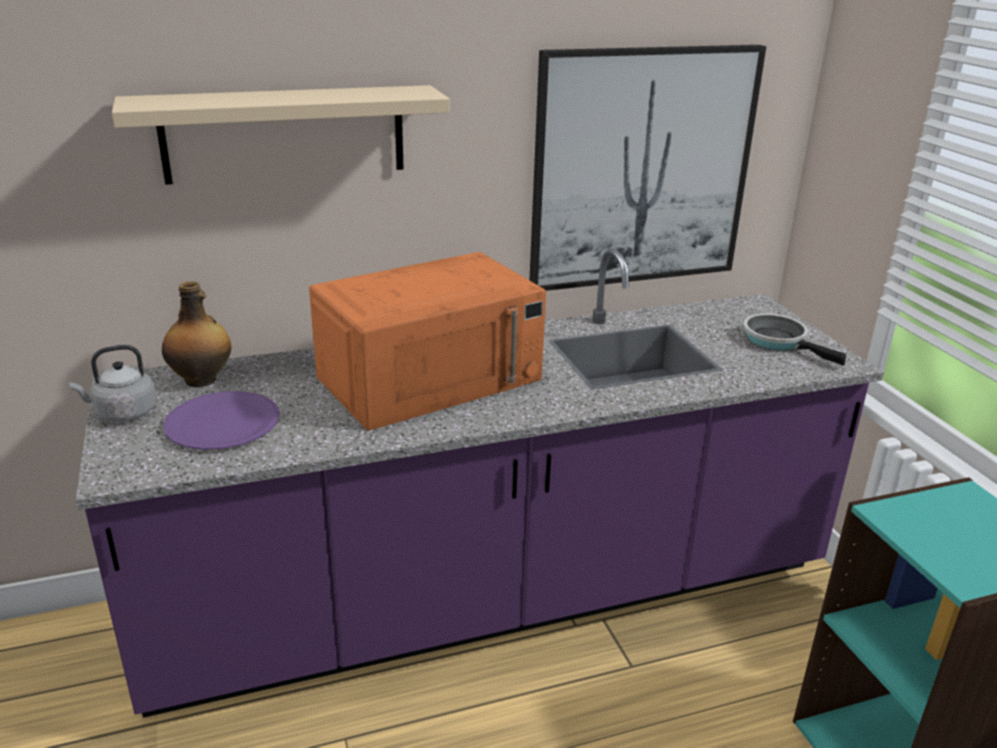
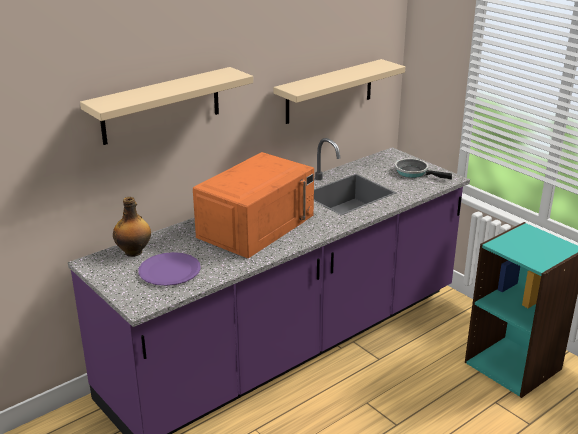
camera: 20 degrees left, 0 degrees up
grey kettle [69,345,157,422] -> none
picture [529,45,766,291] -> beige shelf [273,59,405,124]

